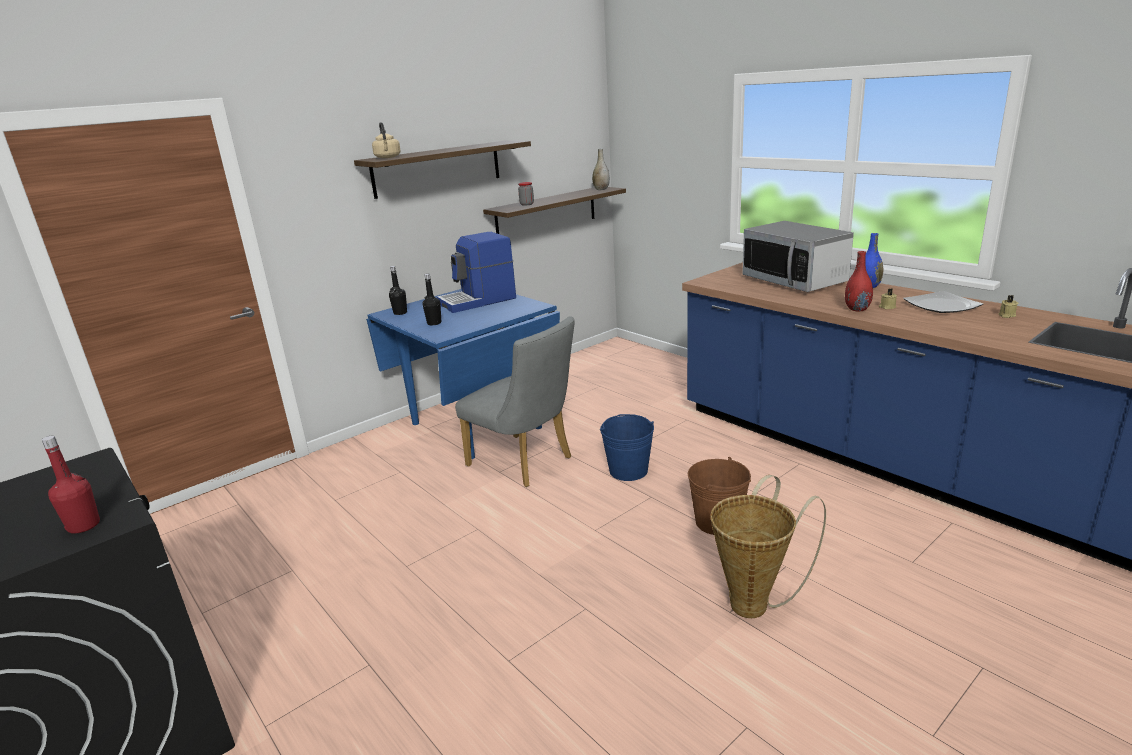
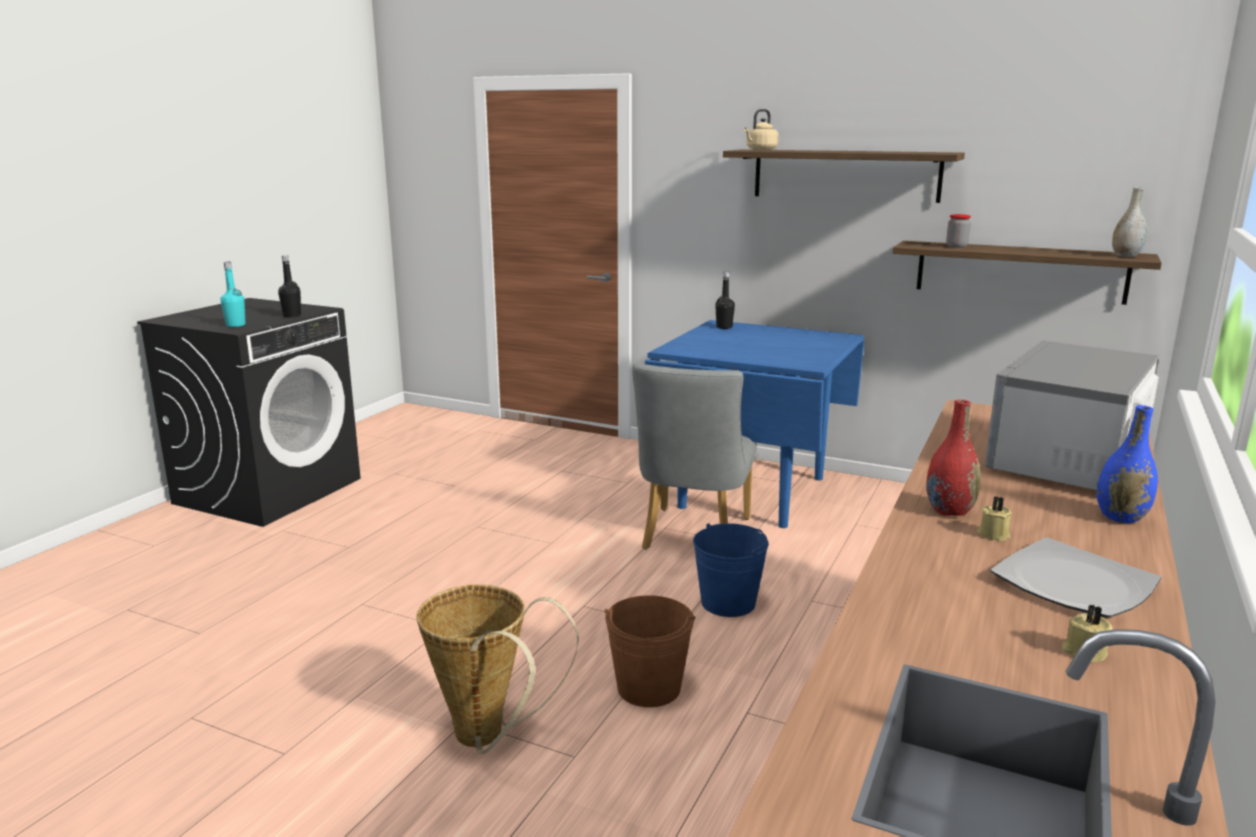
camera: 65 degrees right, 5 degrees down
red bottle [42,435,100,534] -> turquoise bottle [220,262,245,327]
black bottle [422,274,441,325] -> black bottle moved to [278,255,301,318]
coffee machine [437,232,516,313] -> none

